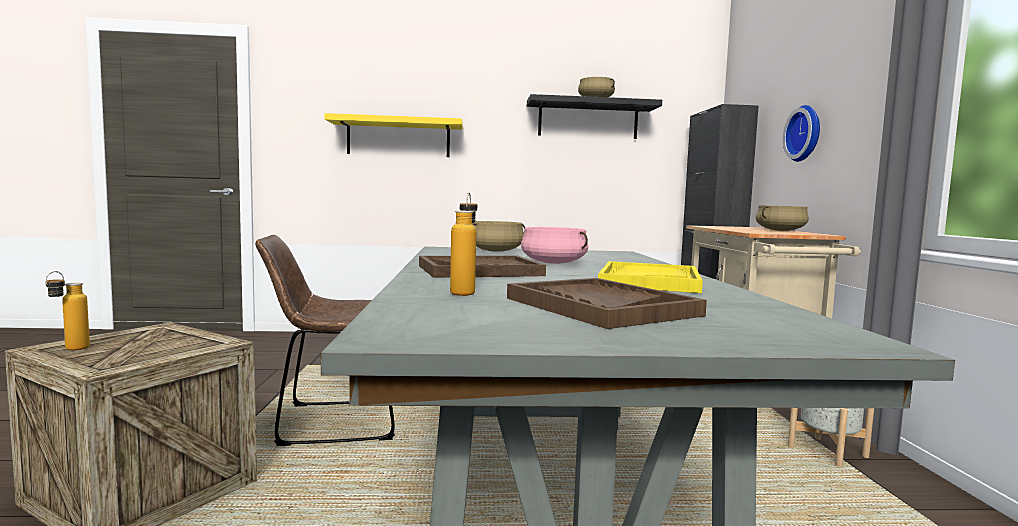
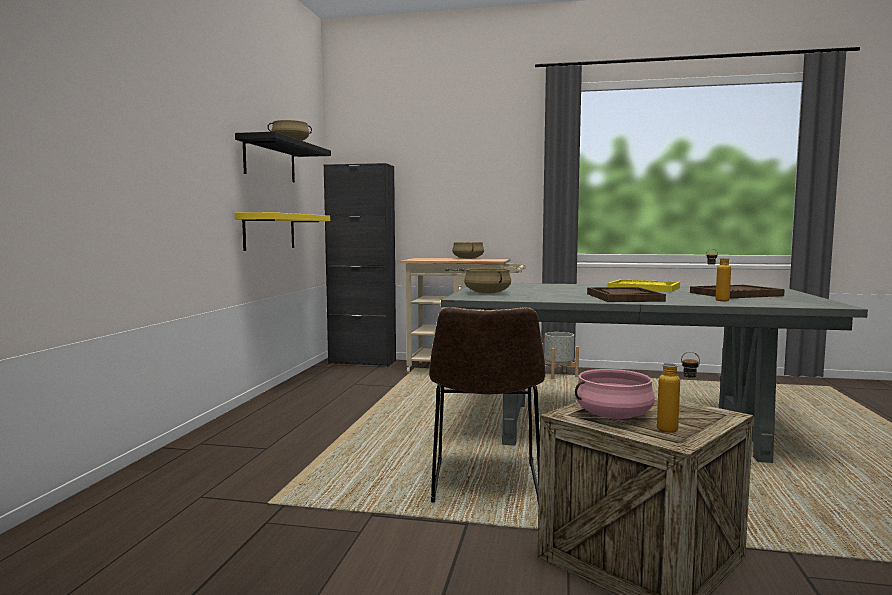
camera: 75 degrees left, 0 degrees up
yellow shelf [324,113,463,157] -> yellow shelf moved to [235,212,330,251]
pink cooking pot [521,227,588,264] -> pink cooking pot moved to [575,369,655,419]
wall clock [783,105,820,162] -> none

